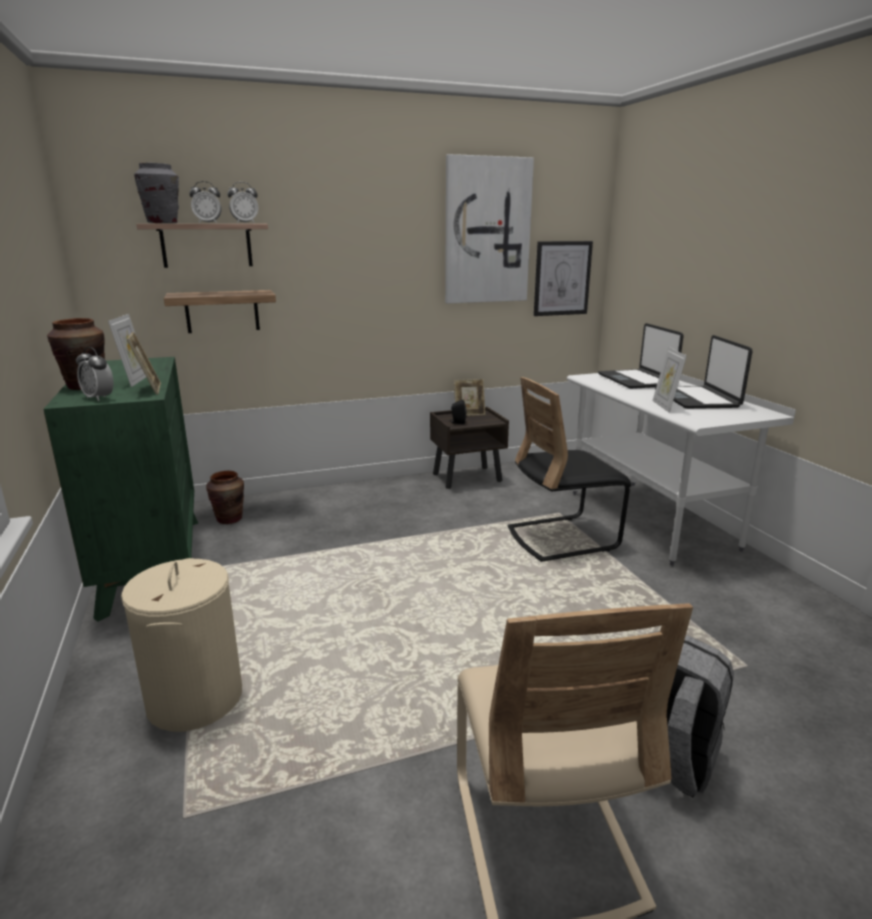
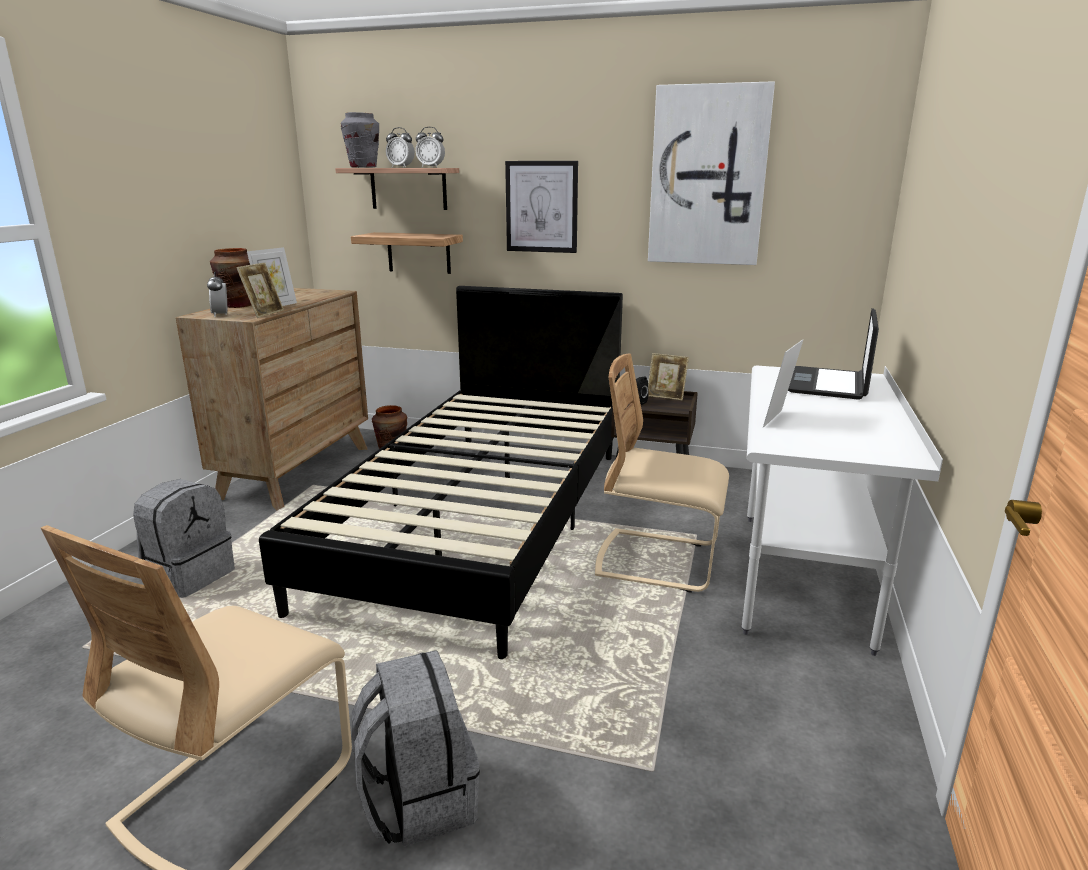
camera: 35 degrees right, 0 degrees up
green dresser [44,357,198,622] -> brown dresser [176,288,368,510]
beige laundry basket [121,558,242,732] -> grey backpack [133,479,235,598]
black chair [507,377,631,562] -> beige chair [595,354,729,593]
picture [534,241,593,316] -> picture moved to [505,161,578,253]
laptop [655,335,753,409] -> none
none -> black bed [259,286,623,659]

